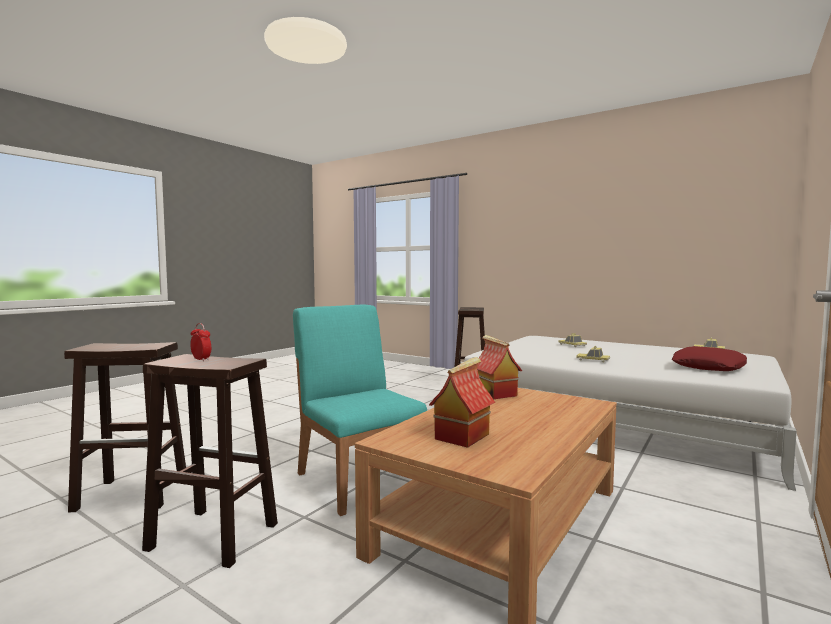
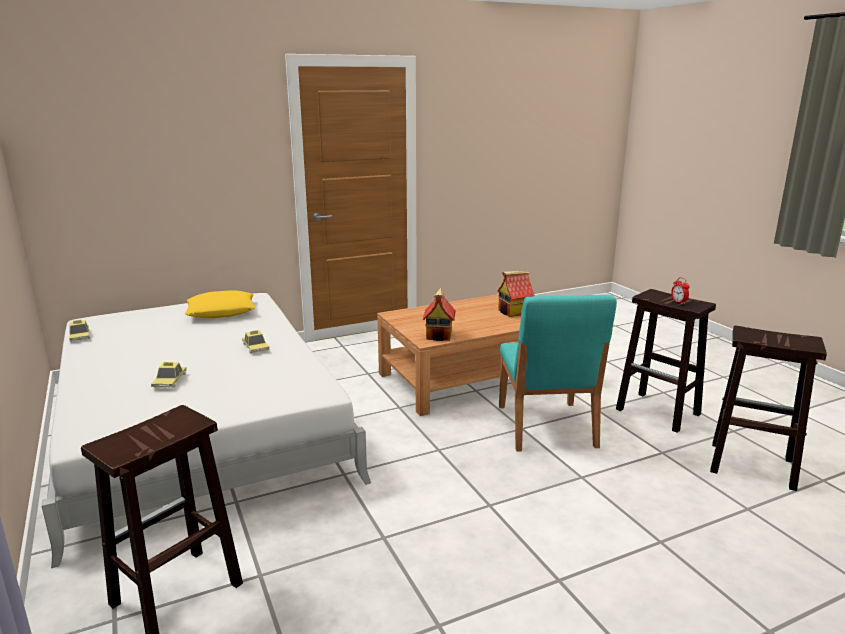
camera: 150 degrees left, 15 degrees up
red pillow [672,346,747,371] -> yellow pillow [185,291,256,318]

